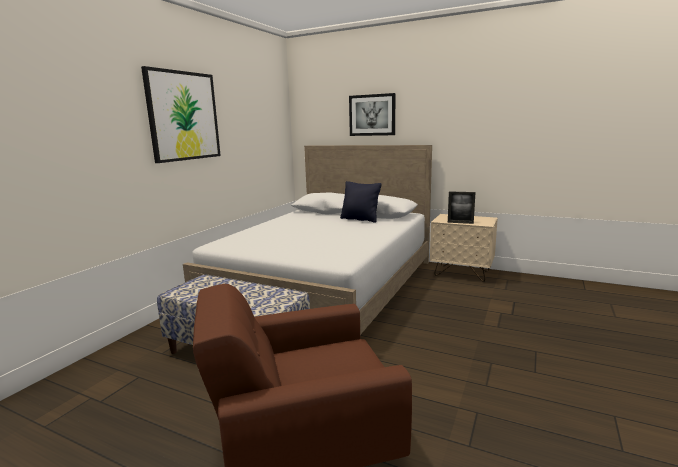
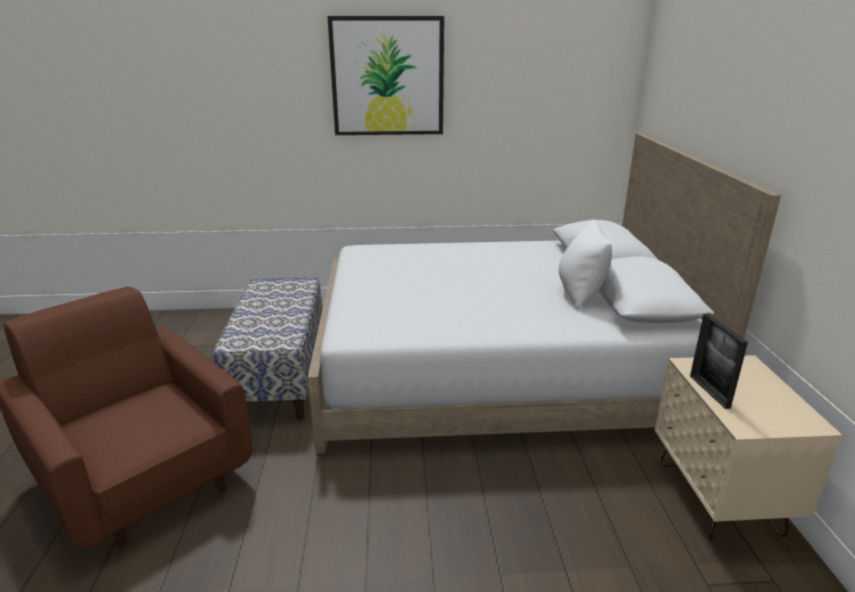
camera: 60 degrees right, 10 degrees up
black pillow [340,181,381,223] -> white pillow [559,219,612,309]
picture [349,93,395,136] -> none

